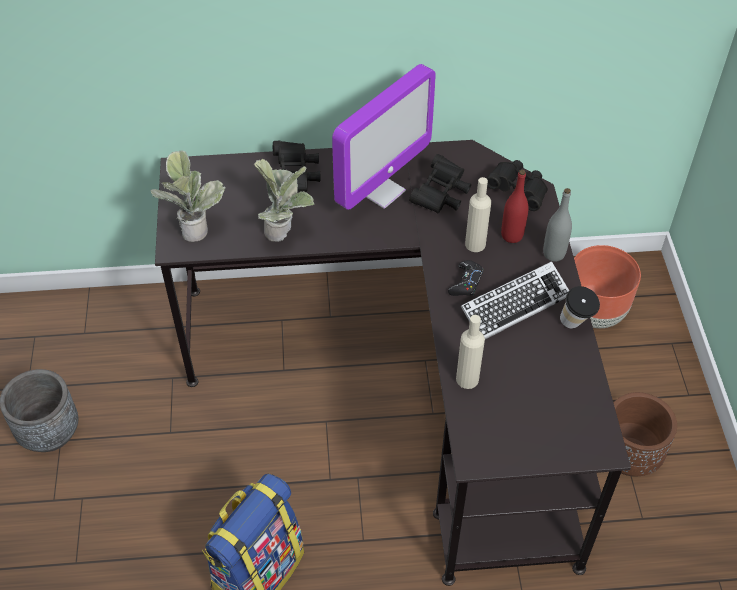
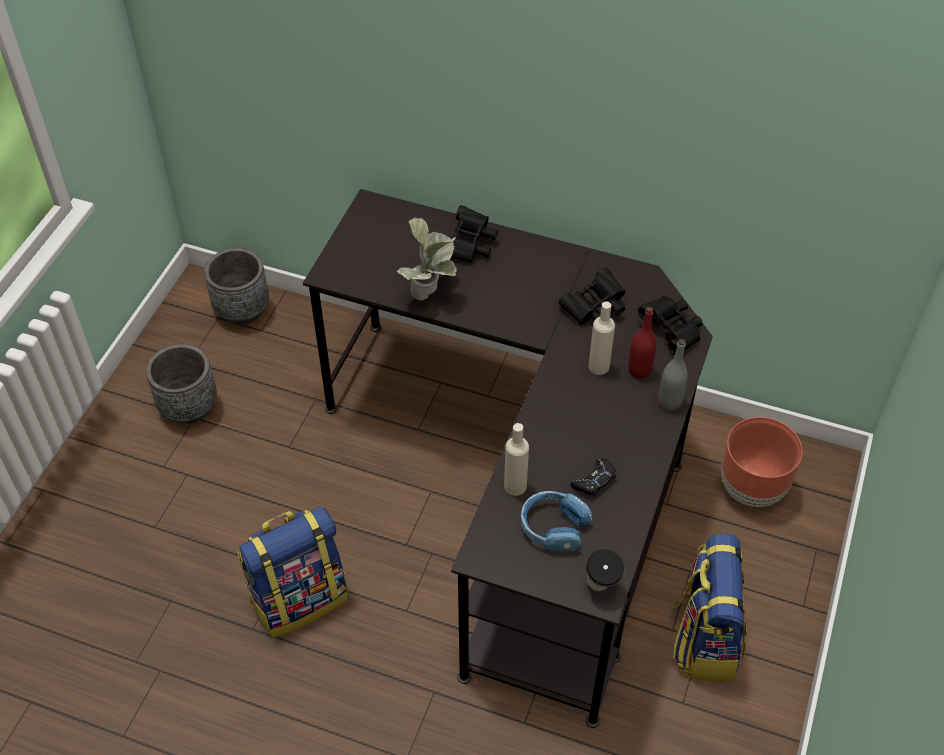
camera: 25 degrees right, 0 degrees up
potted plant [151,151,226,242] -> none
monitor [332,64,436,210] -> none
black game controller [448,260,483,296] -> black game controller moved to [571,458,616,497]
keyboard [461,261,569,339] -> none
cup [560,286,600,329] -> cup moved to [586,549,624,591]
brown planter [614,392,677,476] -> backpack [673,533,747,681]
none -> grey planter [204,248,269,325]
none -> blue headphones [521,491,592,552]

